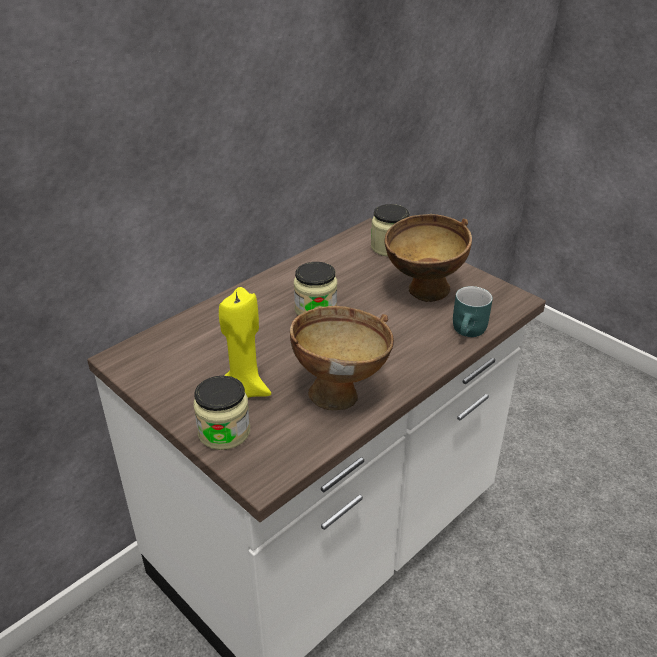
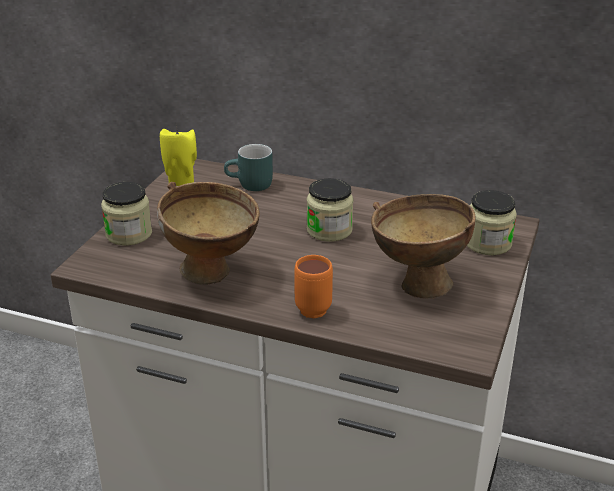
camera: 65 degrees right, 5 degrees down
turquoise mug [453,286,493,337] -> turquoise mug moved to [224,144,273,191]
none -> orange mug [294,255,333,318]

